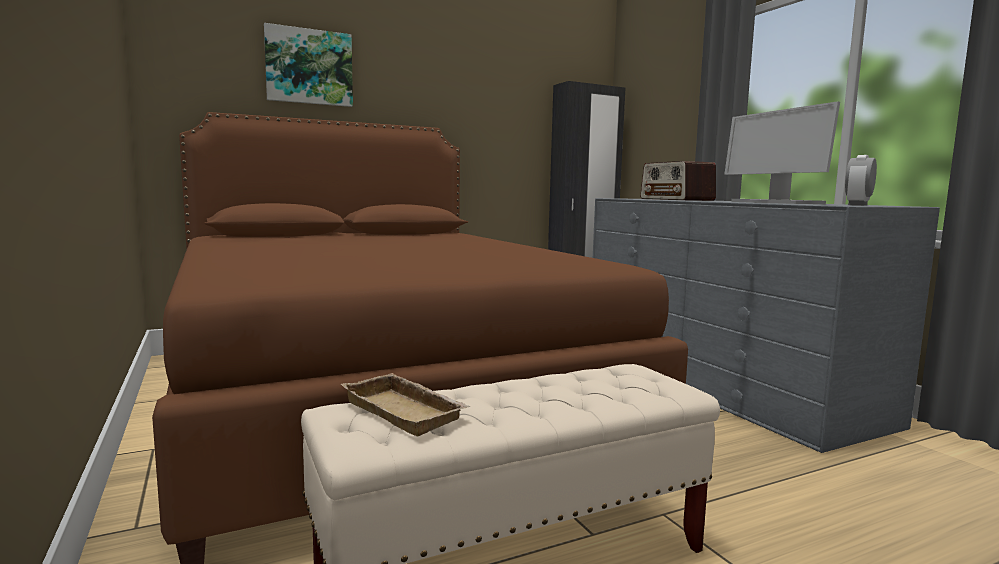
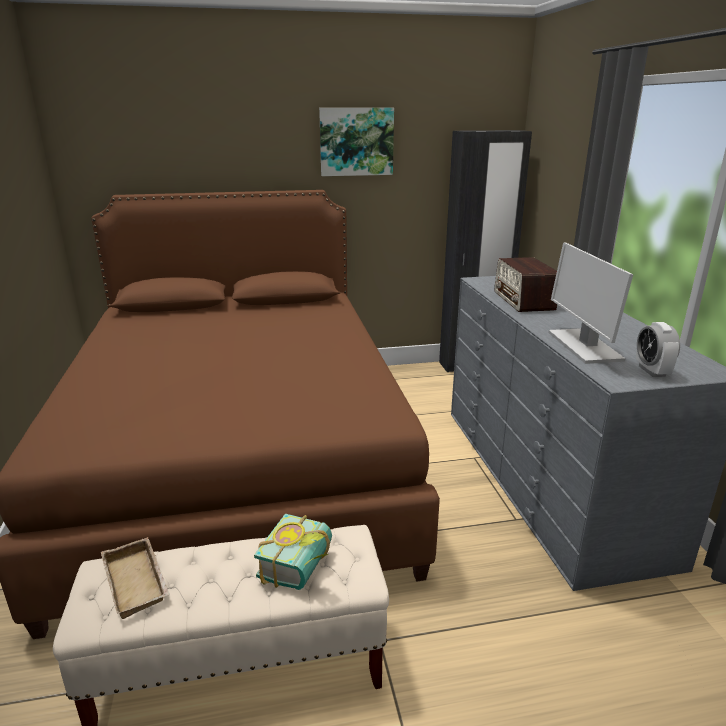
camera: 15 degrees right, 15 degrees up
picture [264,23,353,107] -> picture moved to [319,108,394,176]
alarm clock [845,155,877,205] -> alarm clock turned 60 degrees counterclockwise [636,322,680,377]
none -> book [254,514,332,590]

